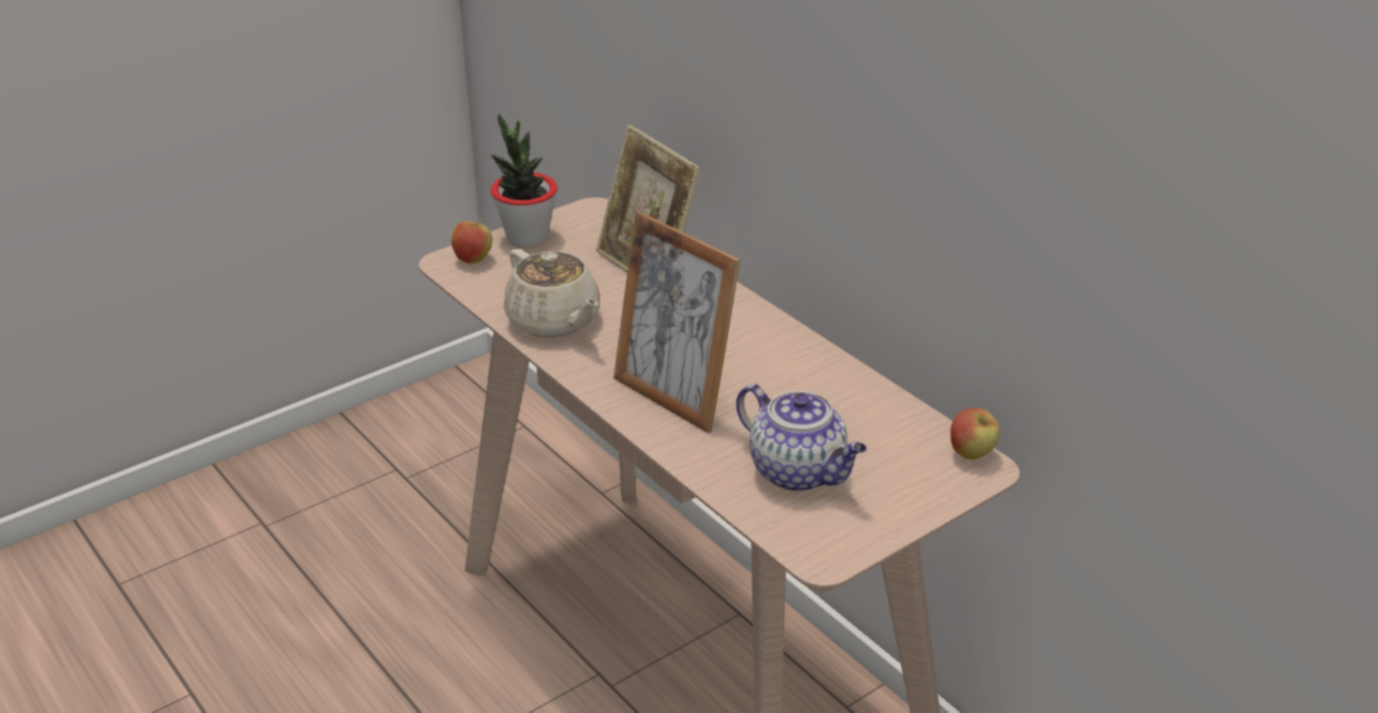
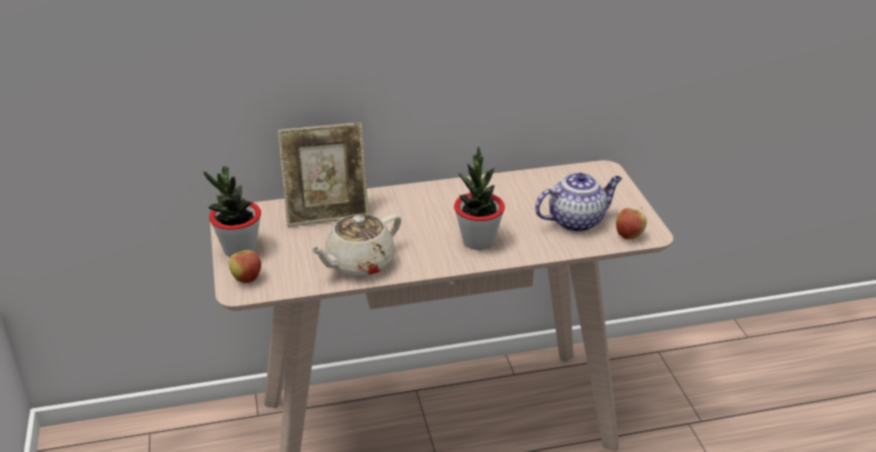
camera: 65 degrees left, 0 degrees up
beige teapot [504,249,600,338] -> beige teapot turned 150 degrees clockwise [309,214,401,277]
picture frame [614,211,740,433] -> potted plant [454,146,505,250]
apple [950,408,1000,460] -> apple moved to [616,207,647,240]

